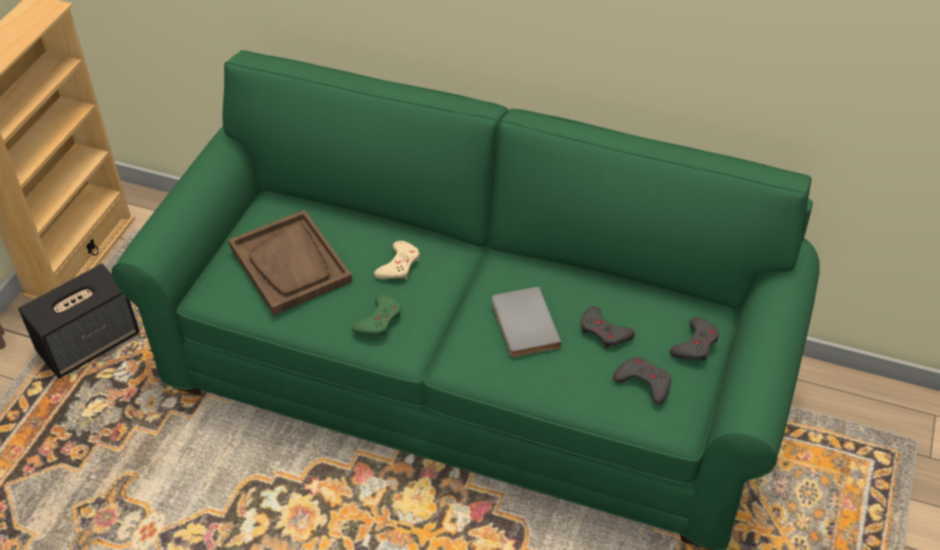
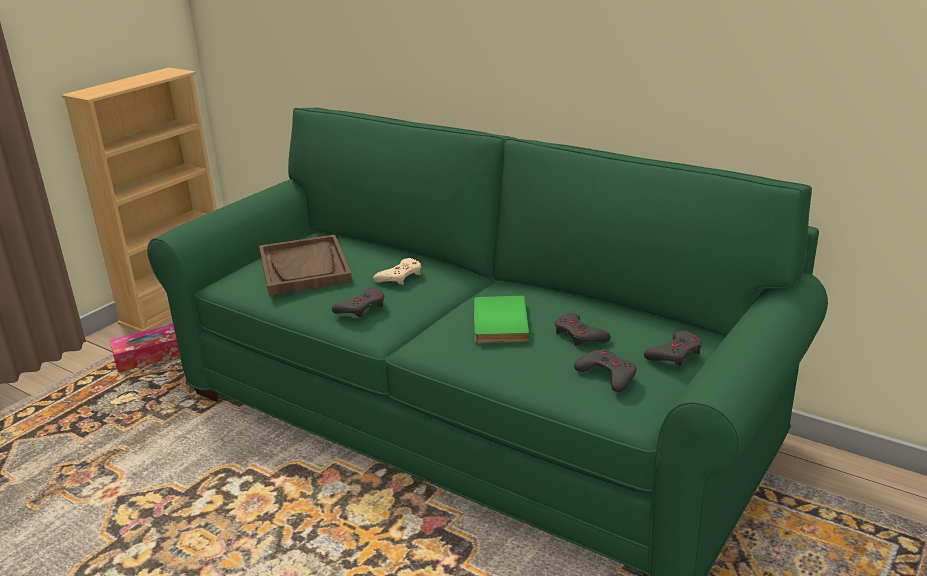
camera: 15 degrees right, 20 degrees down
speaker [18,263,140,379] -> tissue box [110,324,180,372]
green game controller [352,294,401,336] -> grey game controller [332,288,384,317]
grey book [492,286,561,357] -> green book [474,296,530,343]

